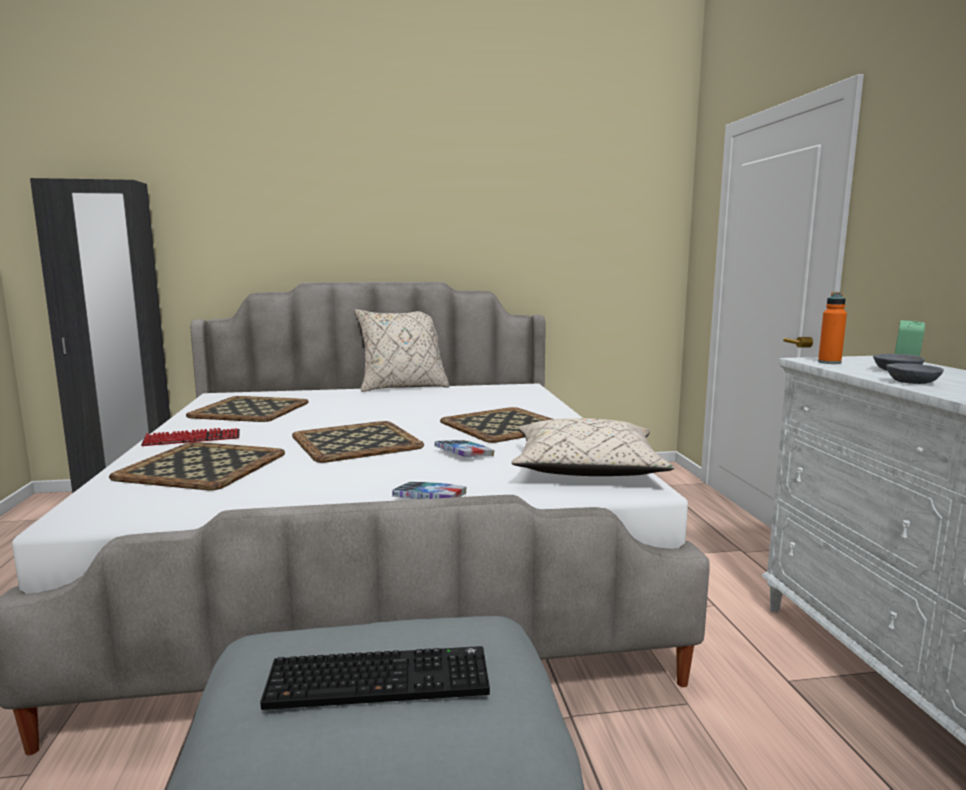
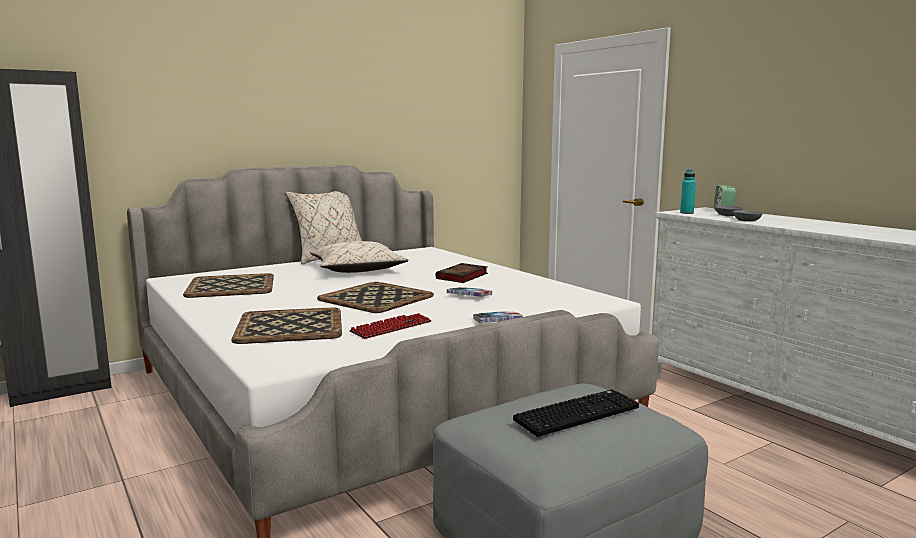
camera: 25 degrees left, 0 degrees up
keyboard [141,428,240,446] -> keyboard moved to [349,313,431,339]
tray [440,407,552,443] -> book [436,263,488,283]
beige pillow [511,418,674,476] -> beige pillow moved to [310,241,409,273]
orange bottle [818,292,847,364] -> turquoise bottle [680,169,696,214]

